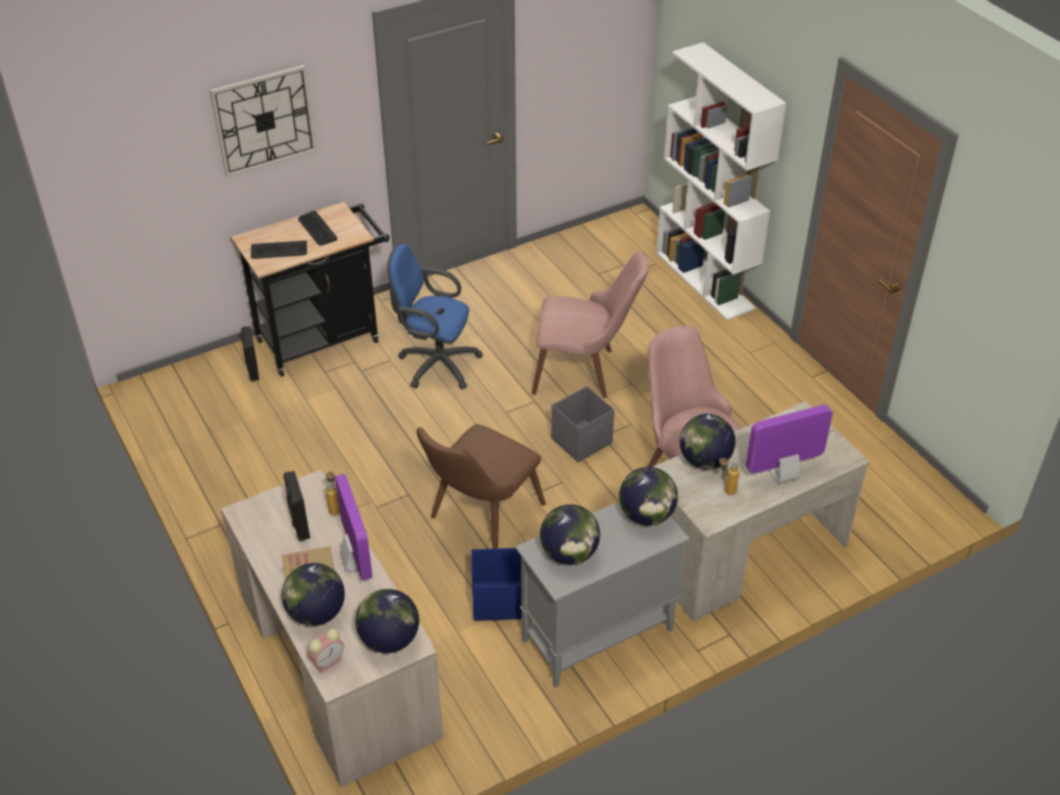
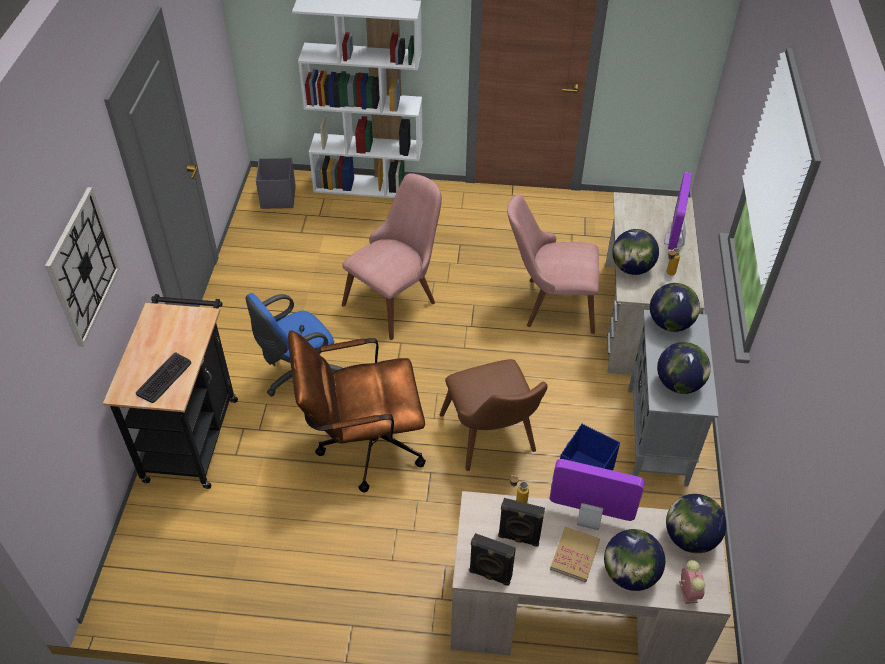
camera: 55 degrees left, 5 degrees up
black speaker [241,326,259,382] -> black speaker moved to [469,533,516,586]
keyboard [298,210,337,246] -> none
grey storage box [551,386,615,462] -> grey storage box moved to [256,158,296,209]
none -> brown office chair [288,330,426,492]

